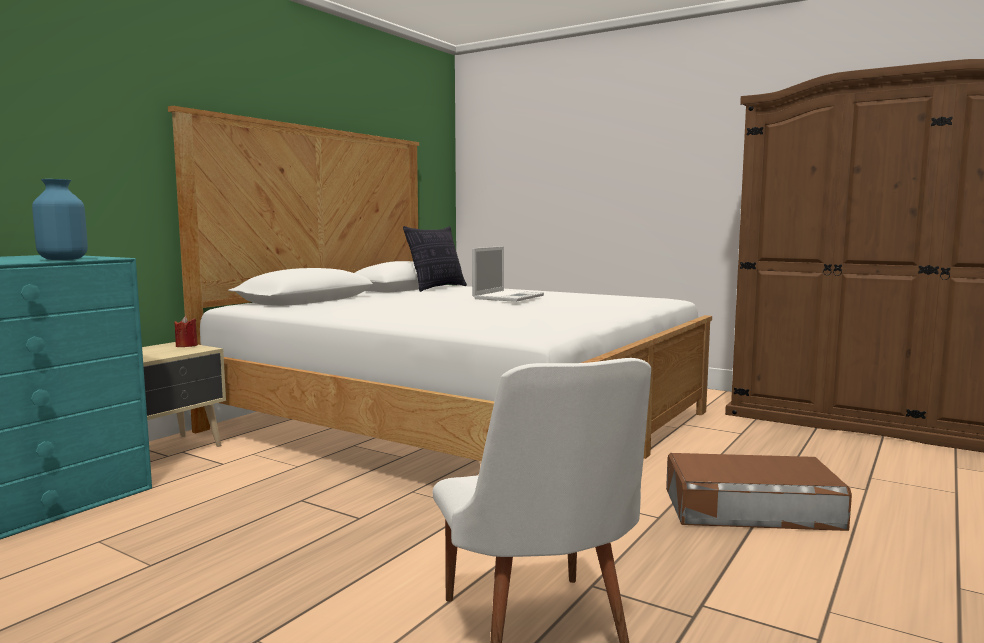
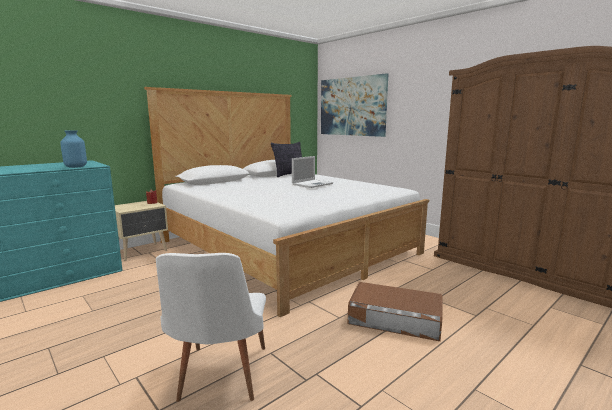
camera: 15 degrees right, 5 degrees up
none -> picture [321,73,388,137]

